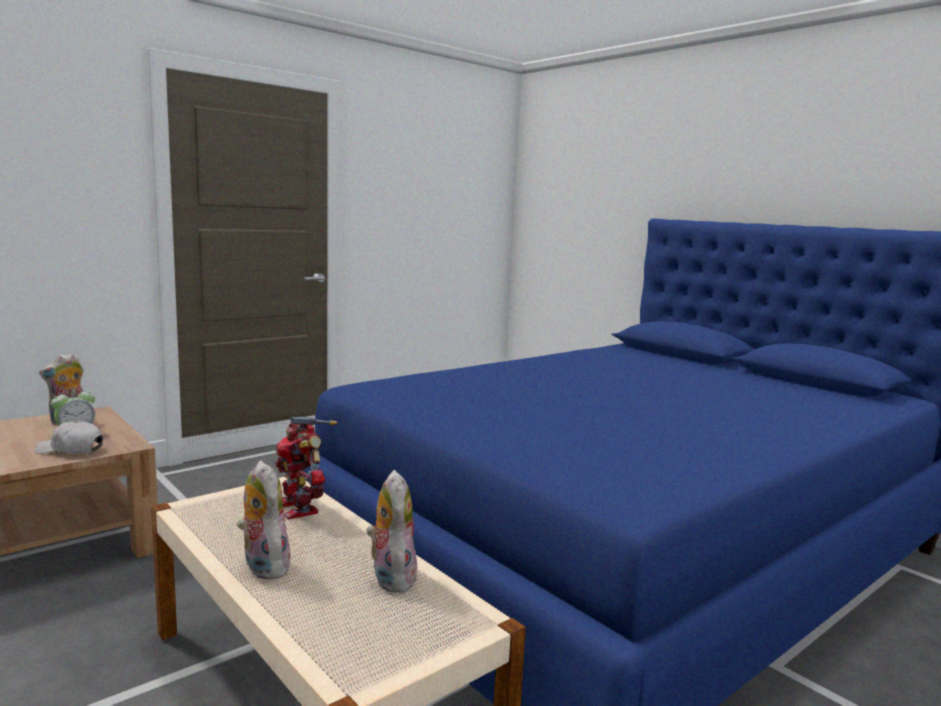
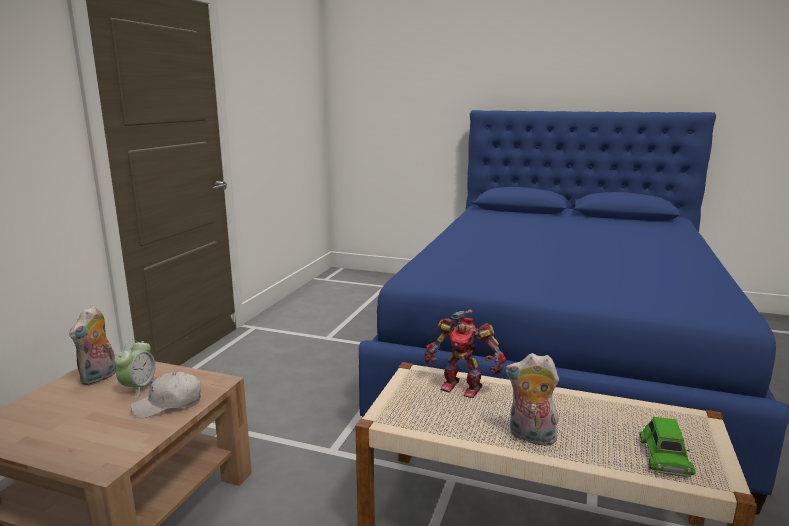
camera: 30 degrees left, 5 degrees up
plush toy [367,470,417,593] -> none
none -> green toy car [639,417,696,477]

